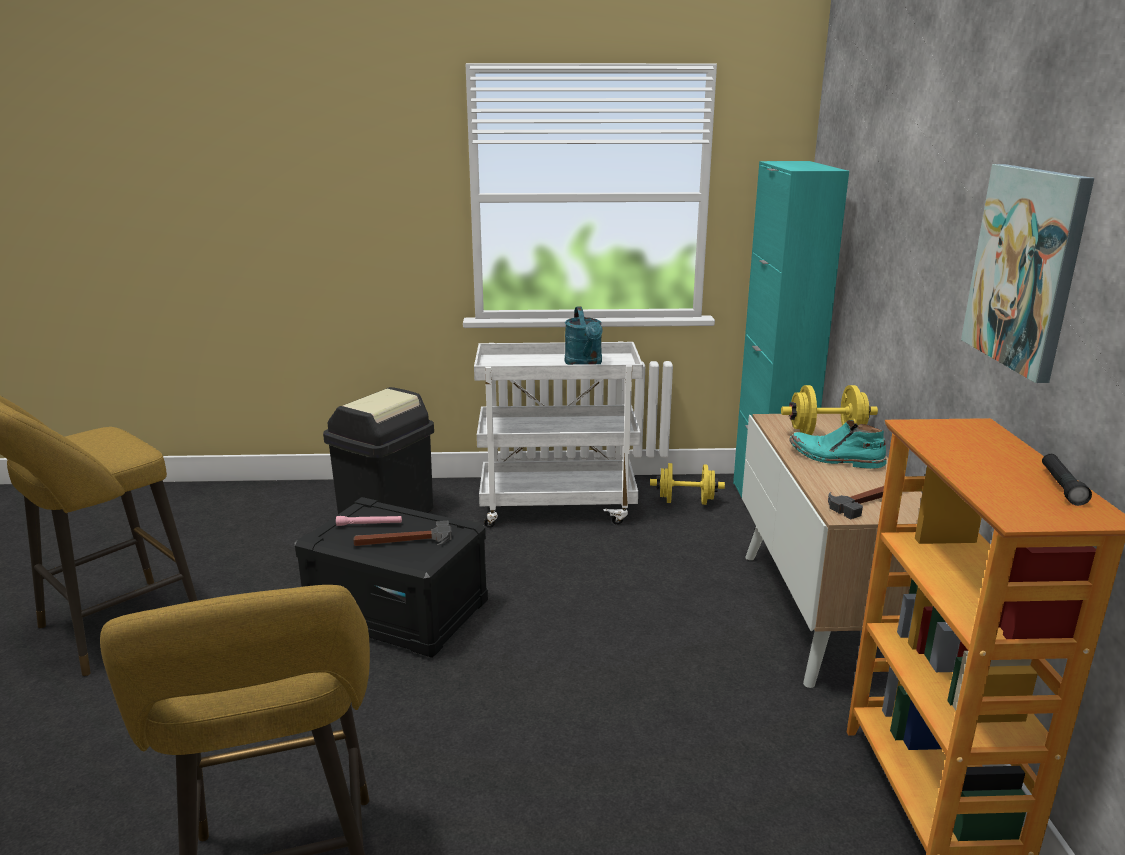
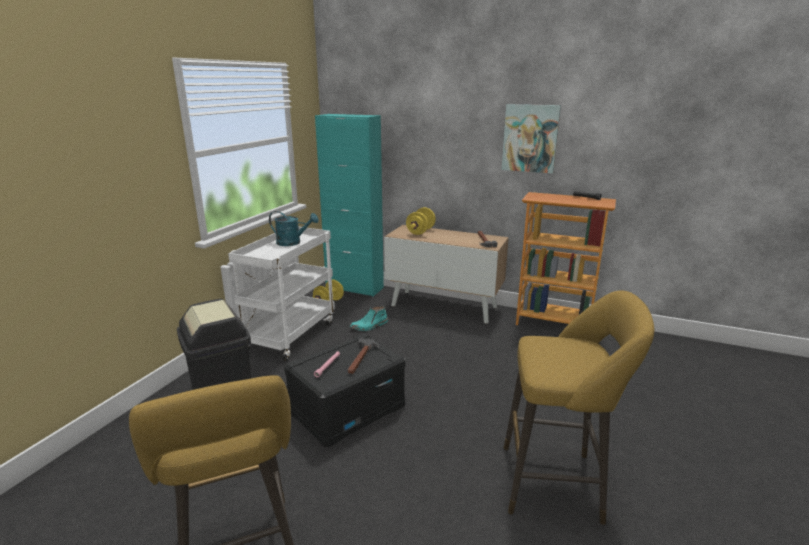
camera: 65 degrees left, 0 degrees up
turquoise boot [789,420,886,469] -> turquoise boot moved to [350,306,388,331]

